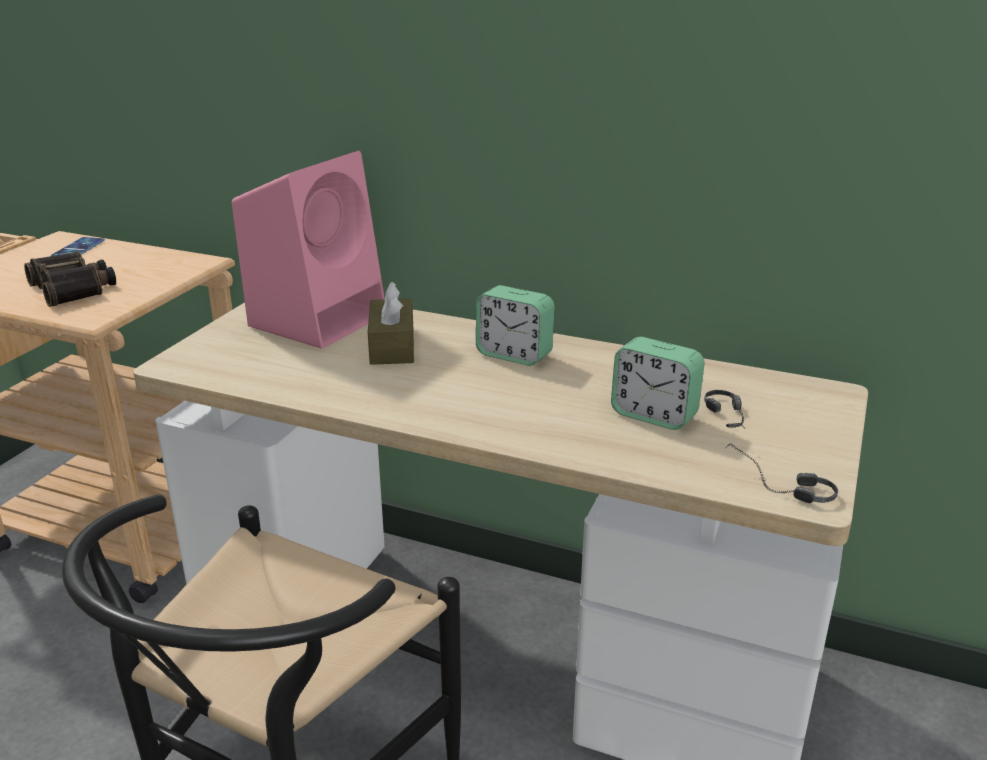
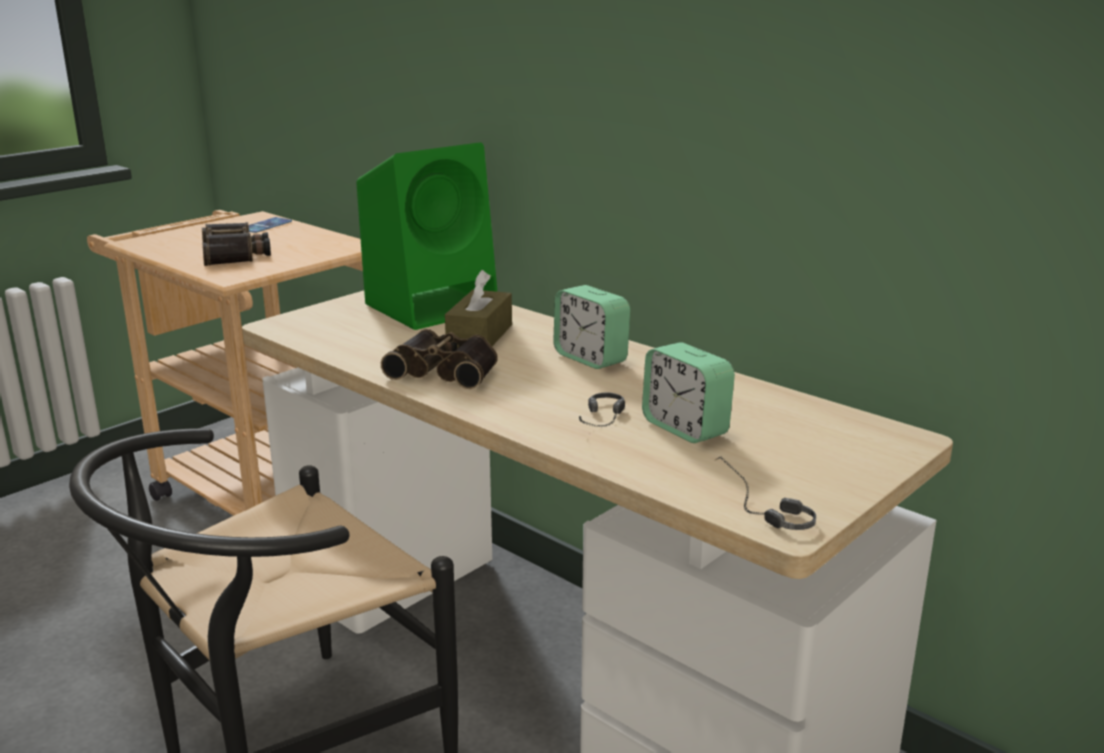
camera: 20 degrees right, 5 degrees down
pink speaker [232,151,385,349] -> green speaker [356,142,498,330]
headphones [704,390,746,429] -> headphones moved to [579,393,625,427]
none -> binoculars [381,329,498,389]

